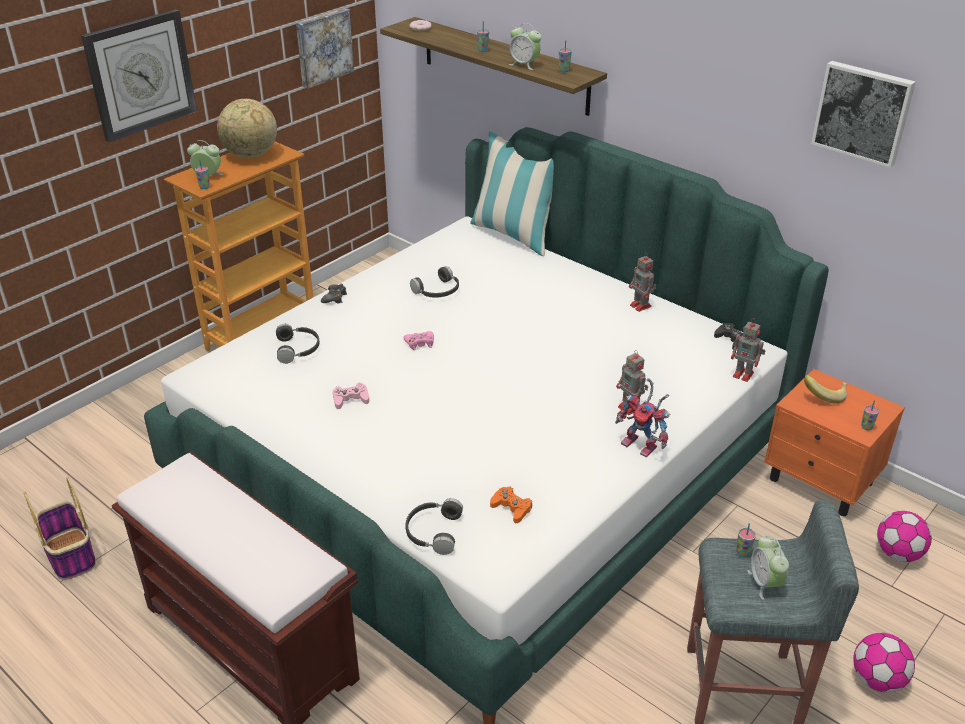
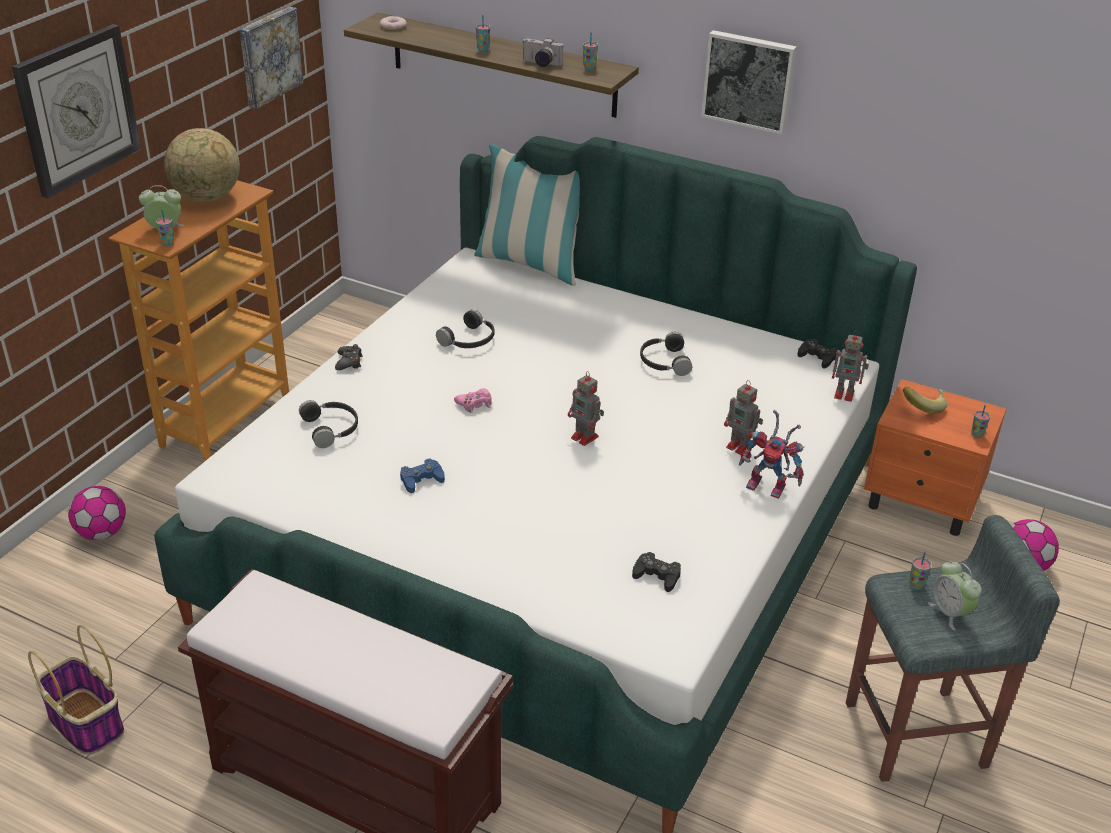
camera: 15 degrees left, 0 degrees up
pink game controller [333,383,369,409] -> blue game controller [400,458,445,493]
black headphones [405,498,463,555] -> black headphones moved to [640,332,692,376]
orange game controller [490,487,532,523] -> black game controller [632,552,681,592]
alarm clock [509,23,542,70] -> camera [522,38,564,67]
toy robot [629,252,656,312] -> toy robot moved to [568,371,604,446]
picture [811,61,916,168] -> picture moved to [701,30,797,135]
football [853,633,915,693] -> football moved to [68,486,126,540]

